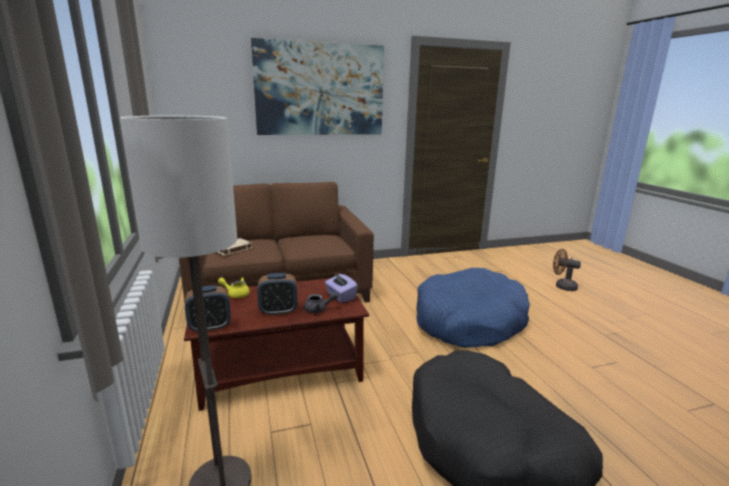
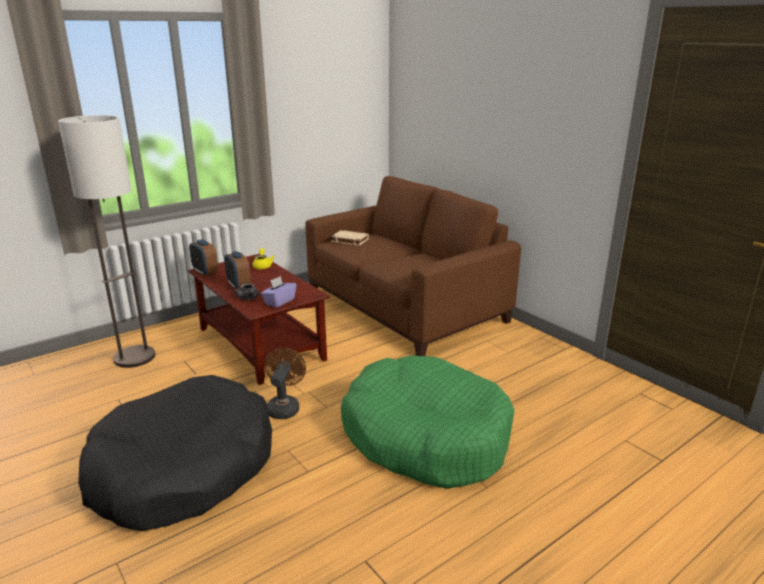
camera: 70 degrees right, 5 degrees up
picture [251,38,384,135] -> none
blue dog bed [416,268,530,348] -> green dog bed [341,355,515,489]
brown fan [553,249,581,291] -> brown fan moved to [264,347,306,419]

